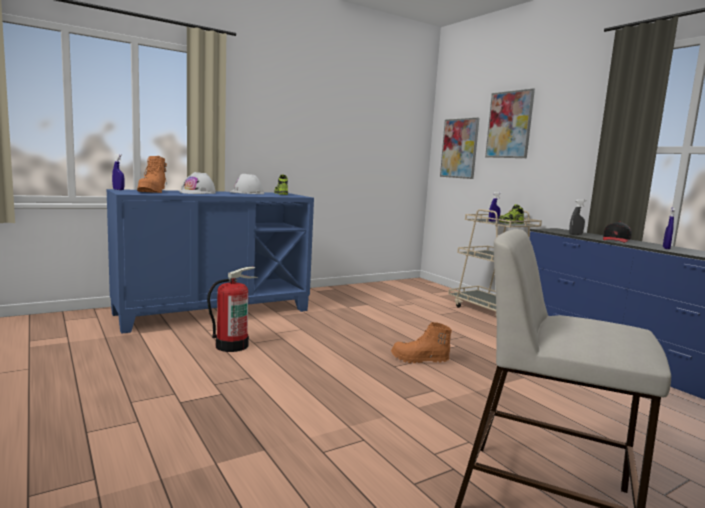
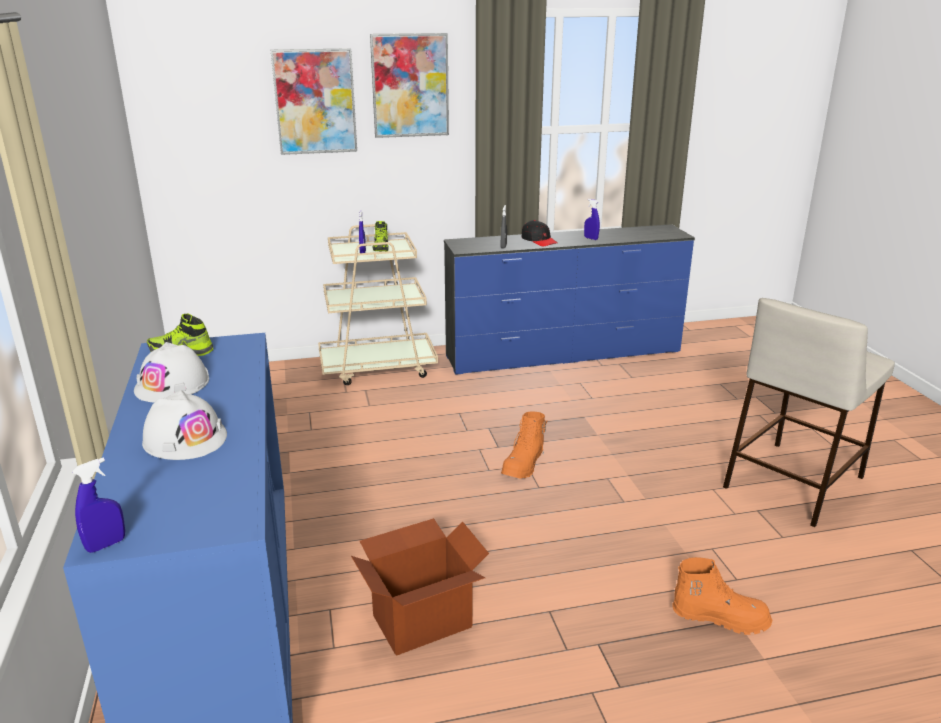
camera: 70 degrees left, 15 degrees up
orange boot [137,156,167,193] -> orange boot moved to [672,557,772,635]
fire extinguisher [207,266,258,352] -> cardboard box [351,518,489,656]
picture [440,118,479,179] -> picture moved to [370,33,449,138]

